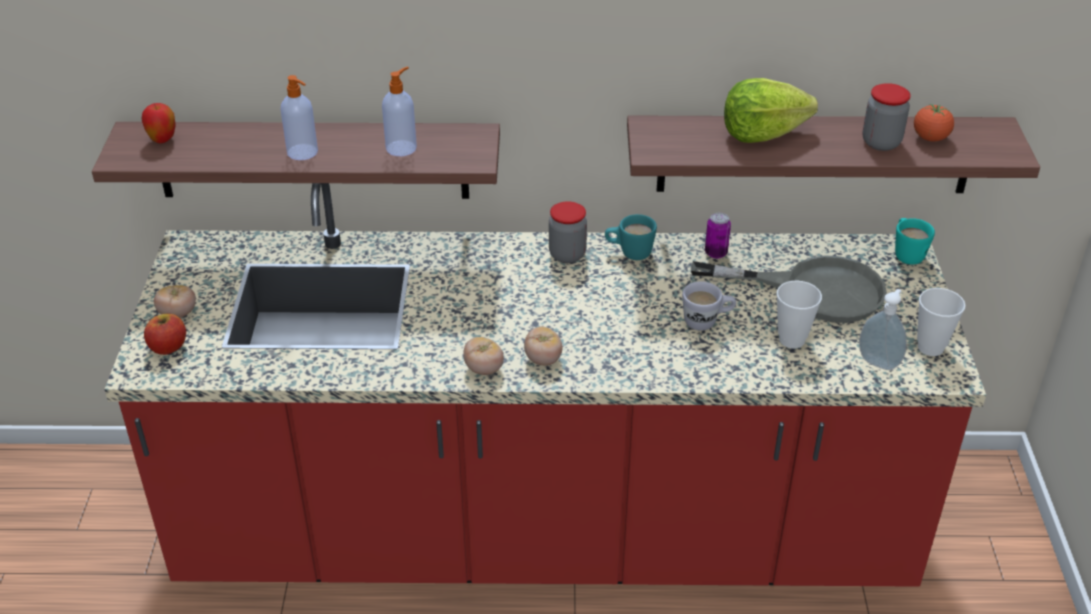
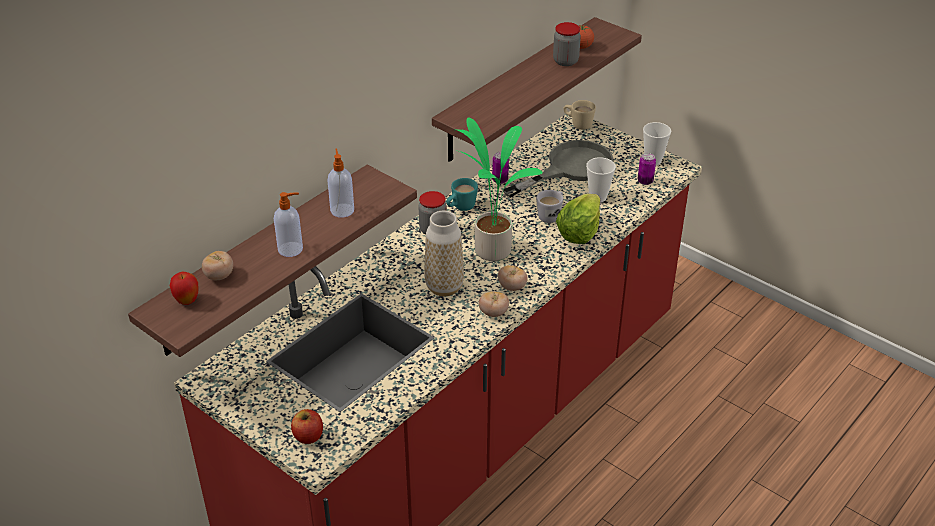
camera: 50 degrees left, 0 degrees up
tomato [154,285,196,318] -> tomato moved to [202,251,233,280]
lettuce [724,78,818,143] -> lettuce moved to [556,194,600,244]
soap dispenser [859,289,907,370] -> can [638,153,656,185]
turquoise mug [895,218,935,265] -> beige mug [563,100,596,130]
none -> vase [424,211,464,296]
none -> potted plant [455,118,543,261]

